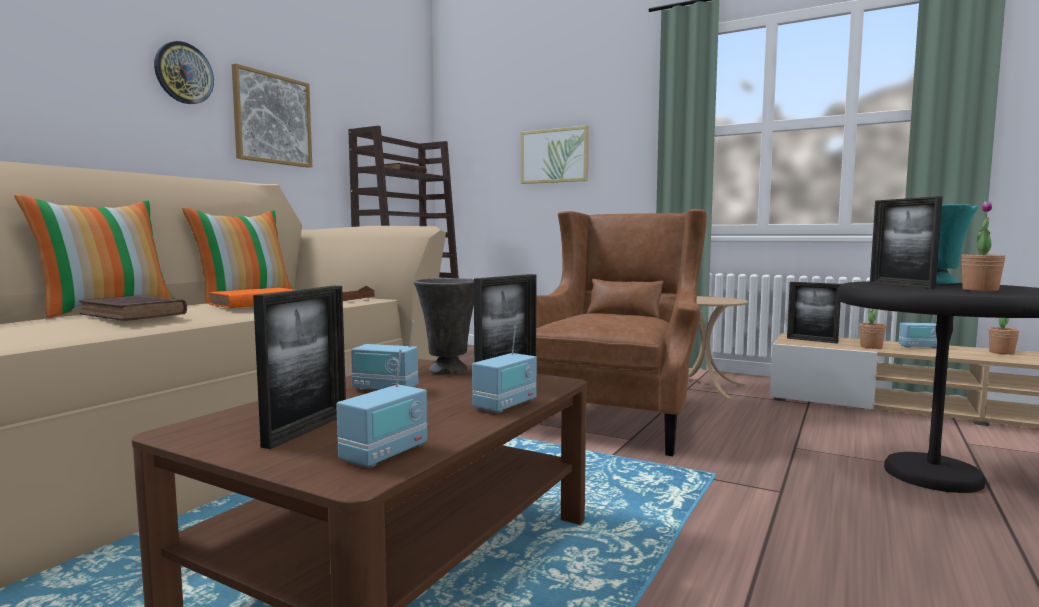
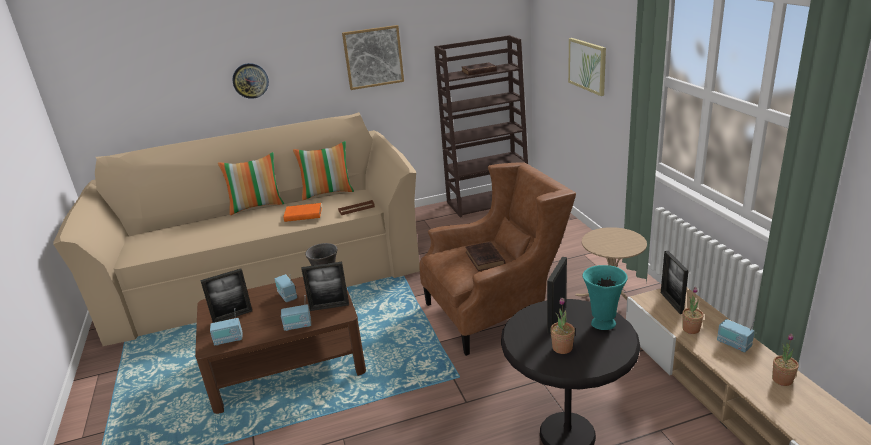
camera: 45 degrees right, 20 degrees up
brown book [79,295,187,321] -> brown book moved to [466,242,505,271]
wall clock [154,41,214,104] -> wall clock moved to [233,63,269,99]

